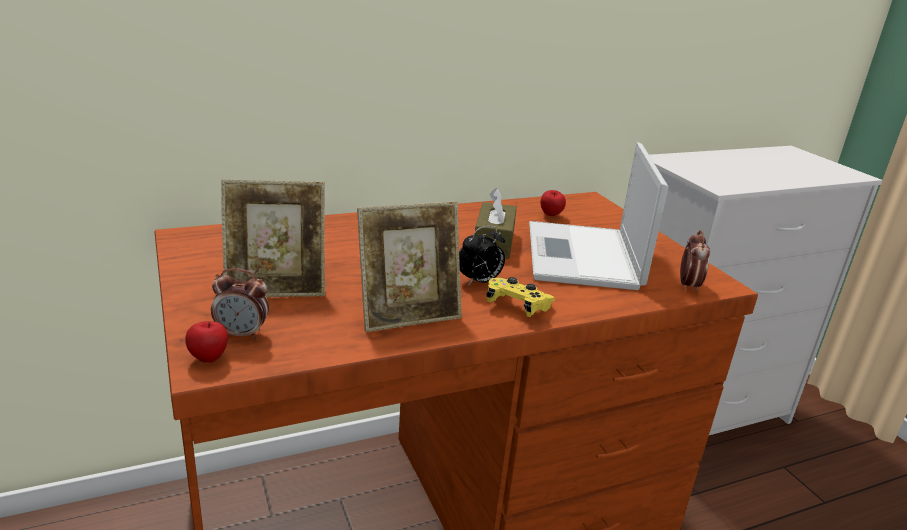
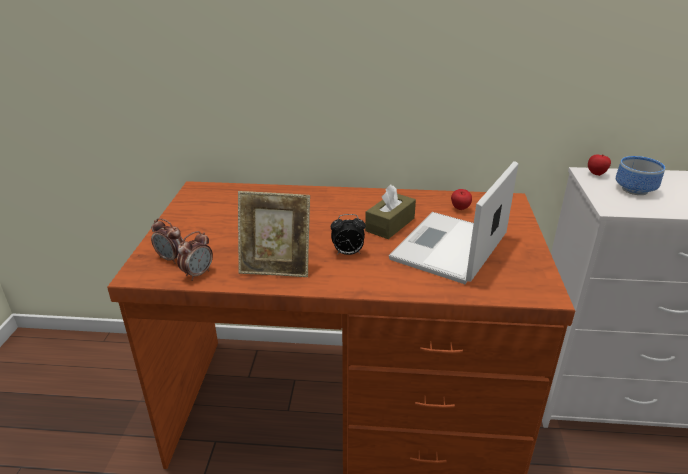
camera: 30 degrees right, 5 degrees up
apple [185,321,228,362] -> apple moved to [588,154,611,176]
picture frame [221,180,325,297] -> none
yellow game controller [486,277,555,317] -> none
alarm clock [680,230,710,293] -> alarm clock moved to [177,231,213,281]
none -> bowl [616,156,665,195]

